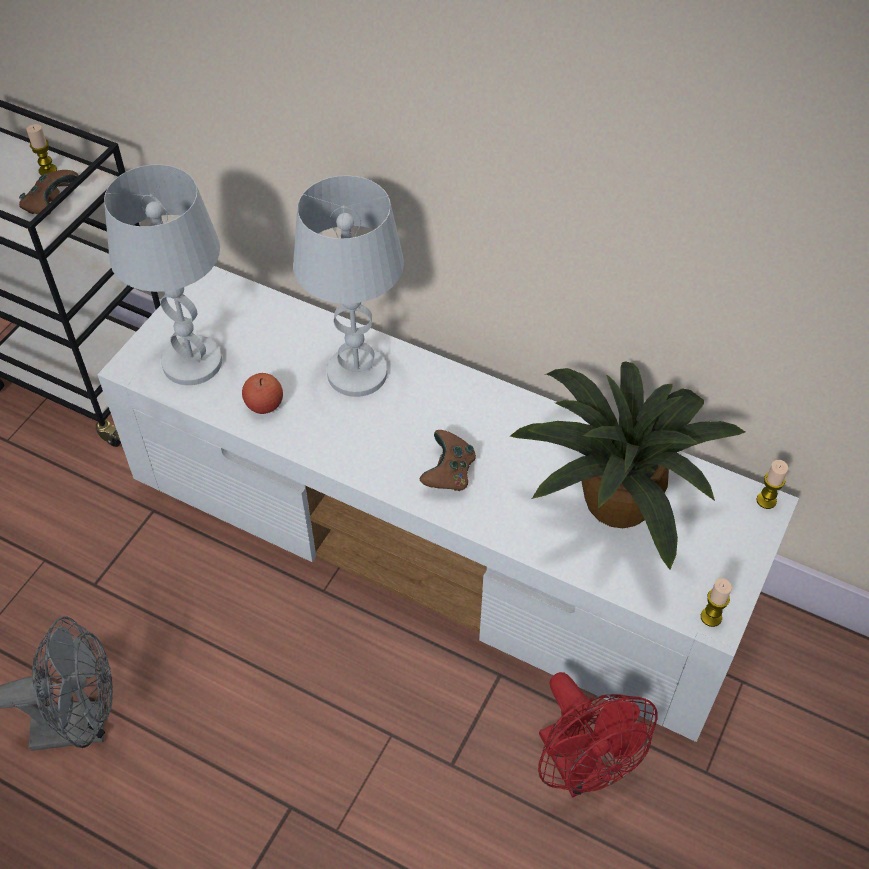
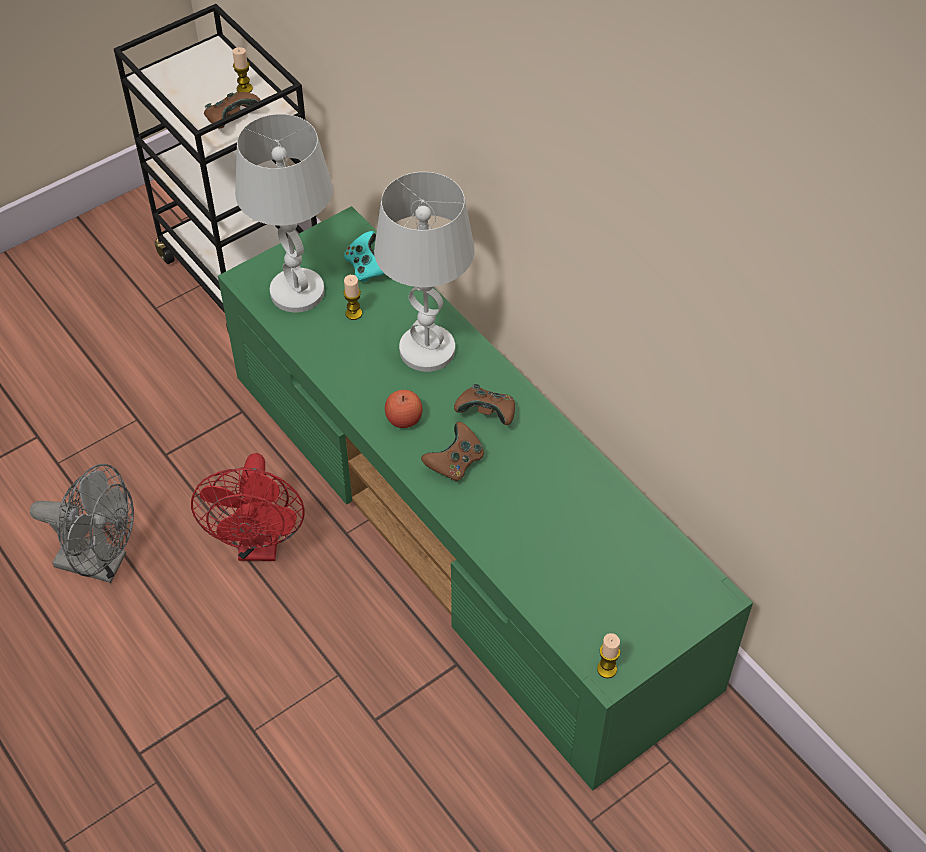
camera: 25 degrees right, 0 degrees up
white tv stand [97,266,799,742] -> green tv stand [218,206,753,791]
apple [242,373,283,414] -> apple moved to [385,390,422,428]
potted plant [510,361,745,570] -> none
red fan [538,672,657,797] -> red fan moved to [191,453,305,561]
candle [756,460,788,509] -> candle moved to [343,275,362,320]
none -> turquoise game controller [344,231,385,283]
none -> brown game controller [454,384,515,425]

